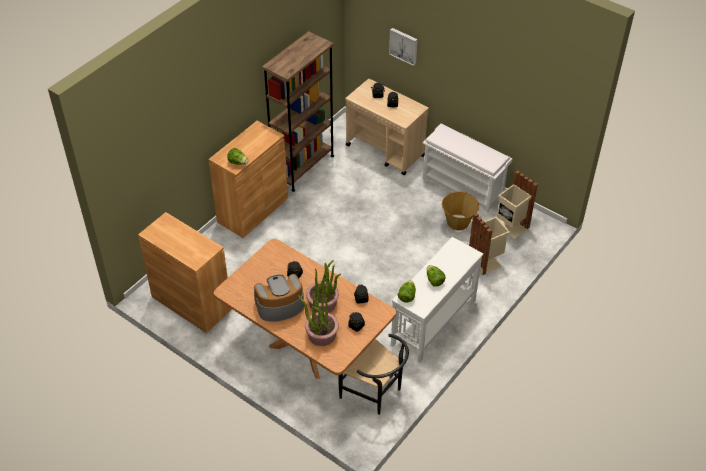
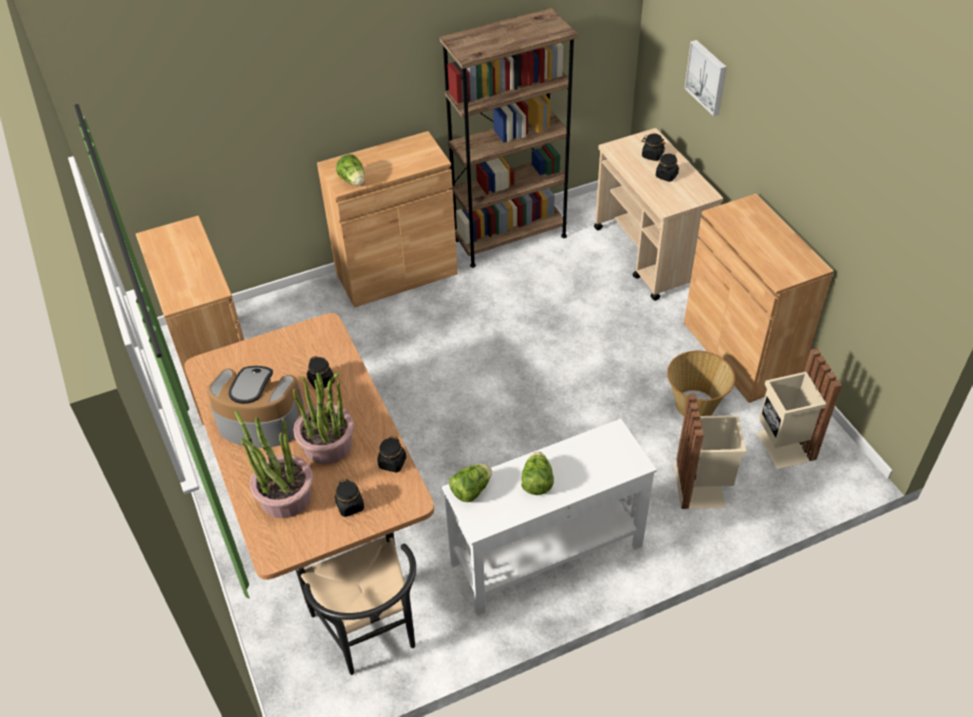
camera: 30 degrees right, 0 degrees up
white bench [422,124,512,212] -> brown cabinet [684,194,834,403]

